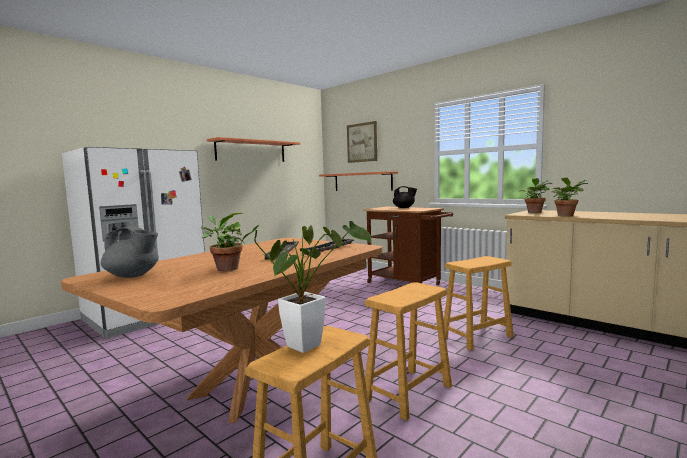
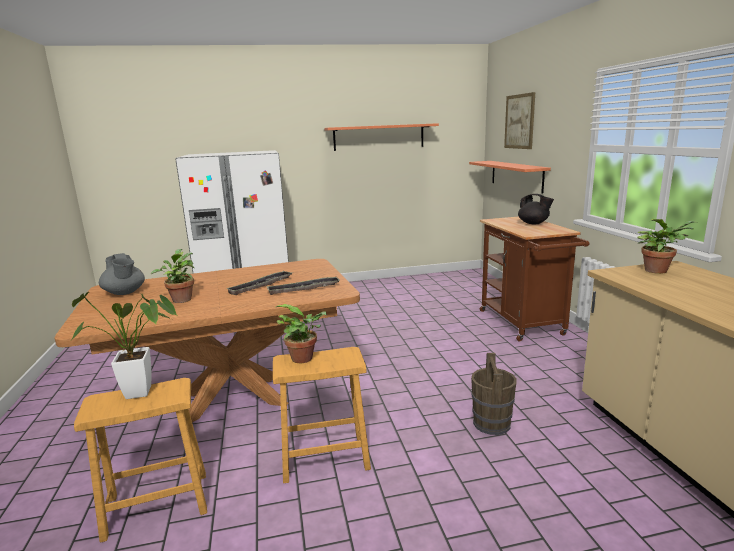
camera: 35 degrees right, 10 degrees up
brown stool [444,256,514,351] -> brown bucket [471,353,517,435]
potted plant [552,178,588,216] -> potted plant moved to [276,304,327,363]

